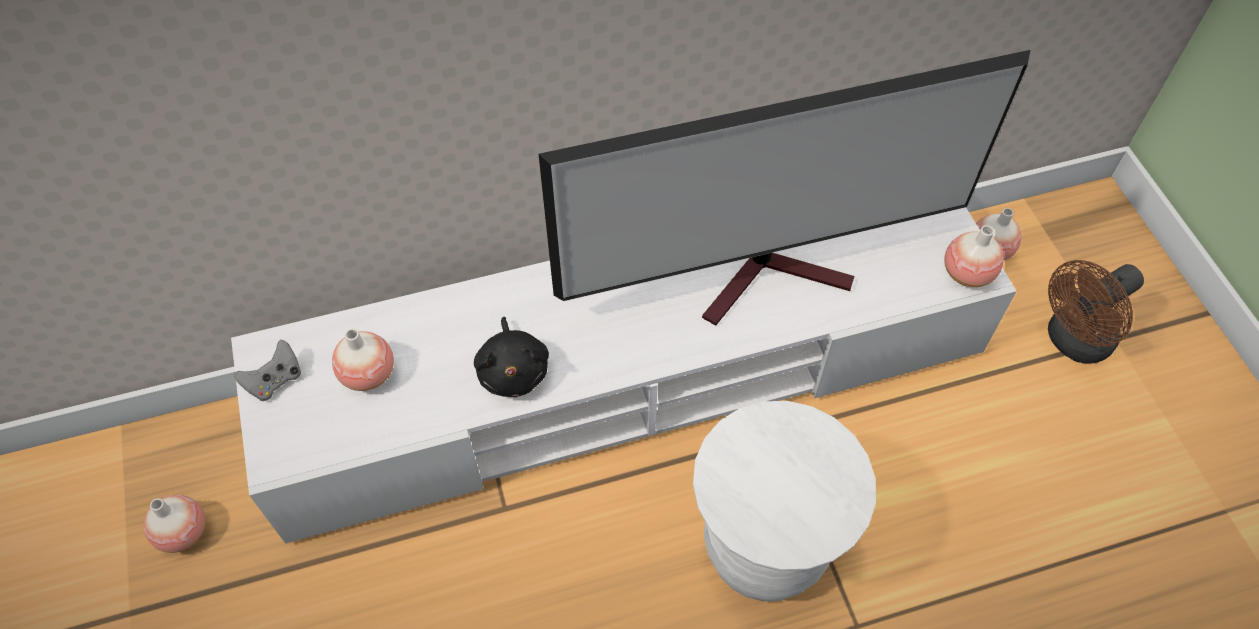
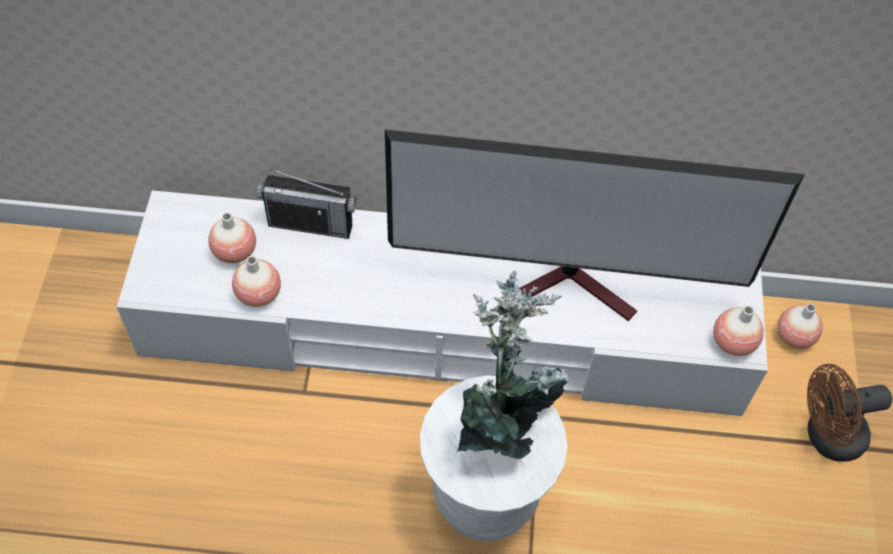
camera: 20 degrees right, 0 degrees up
vase [143,495,206,553] -> vase moved to [232,256,281,307]
grey game controller [234,340,301,401] -> none
black plush toy [474,317,549,397] -> none
none -> radio [257,169,356,239]
none -> potted plant [456,270,569,459]

